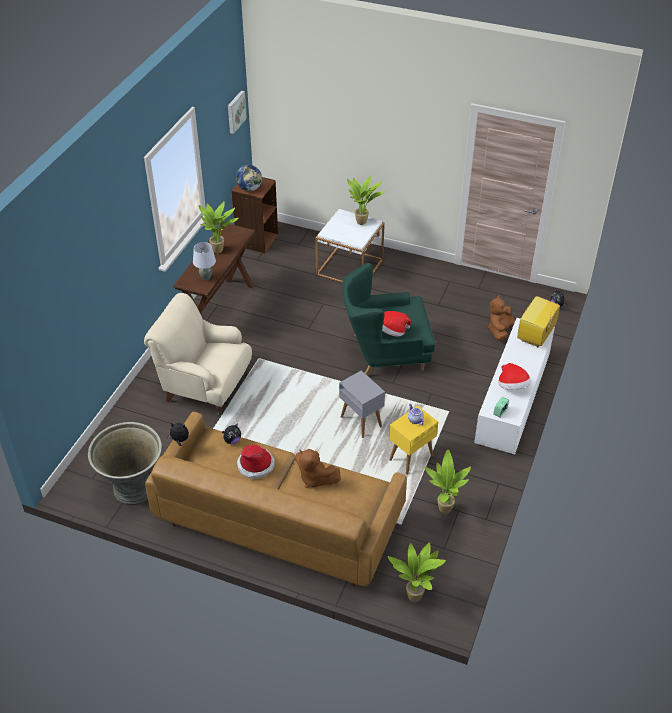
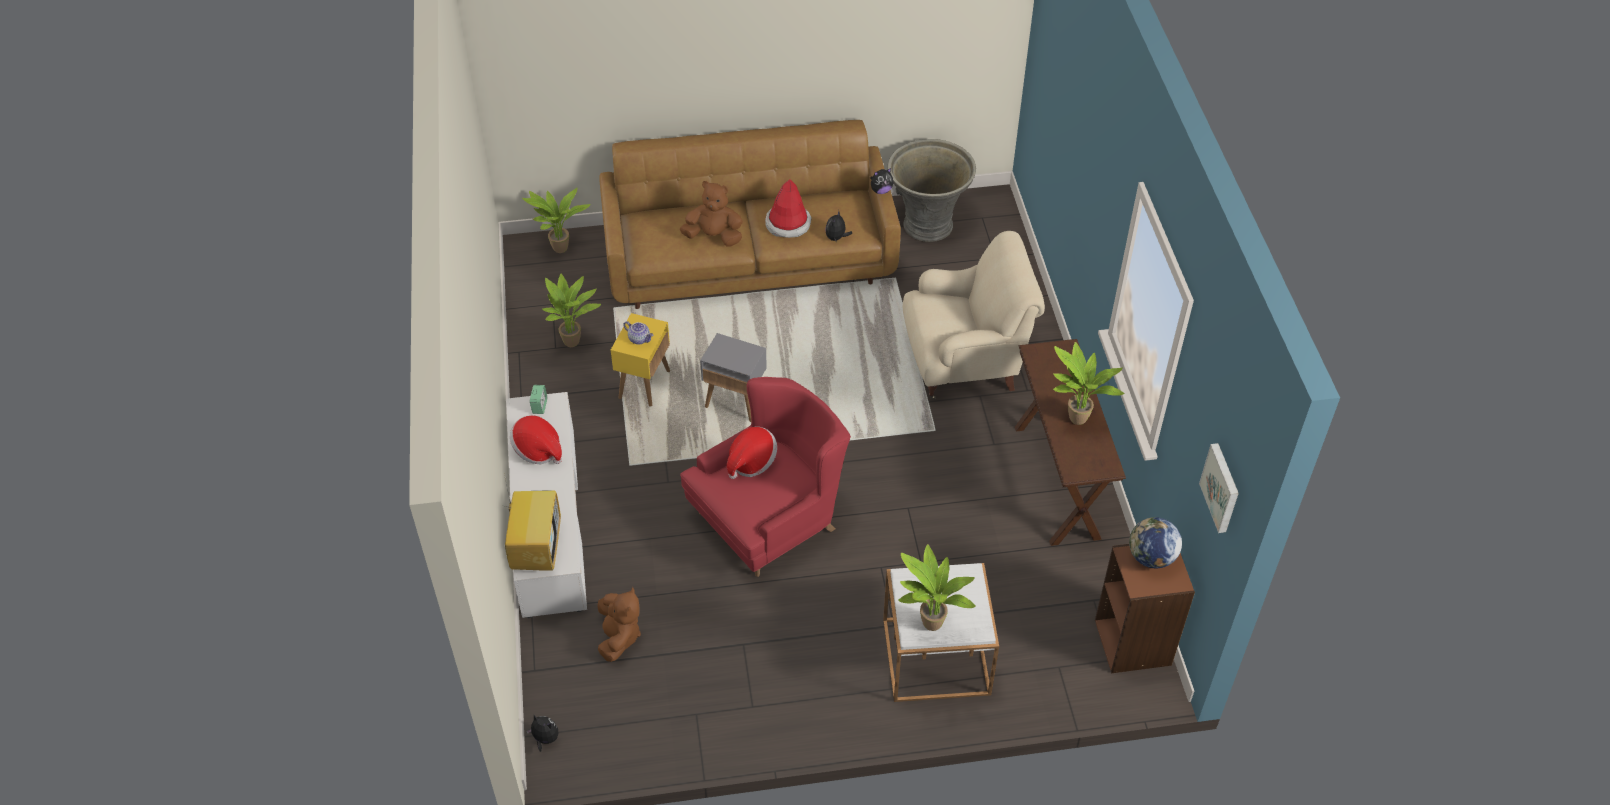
camera: 150 degrees right, 5 degrees up
grey table lamp [193,242,216,280] -> none
green armchair [342,263,435,376] -> red armchair [680,377,851,577]

